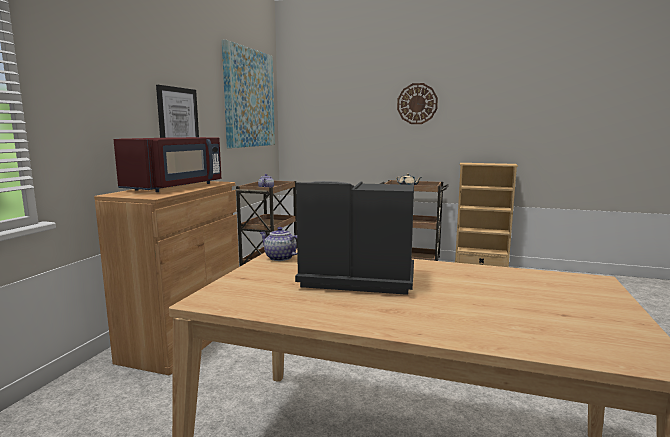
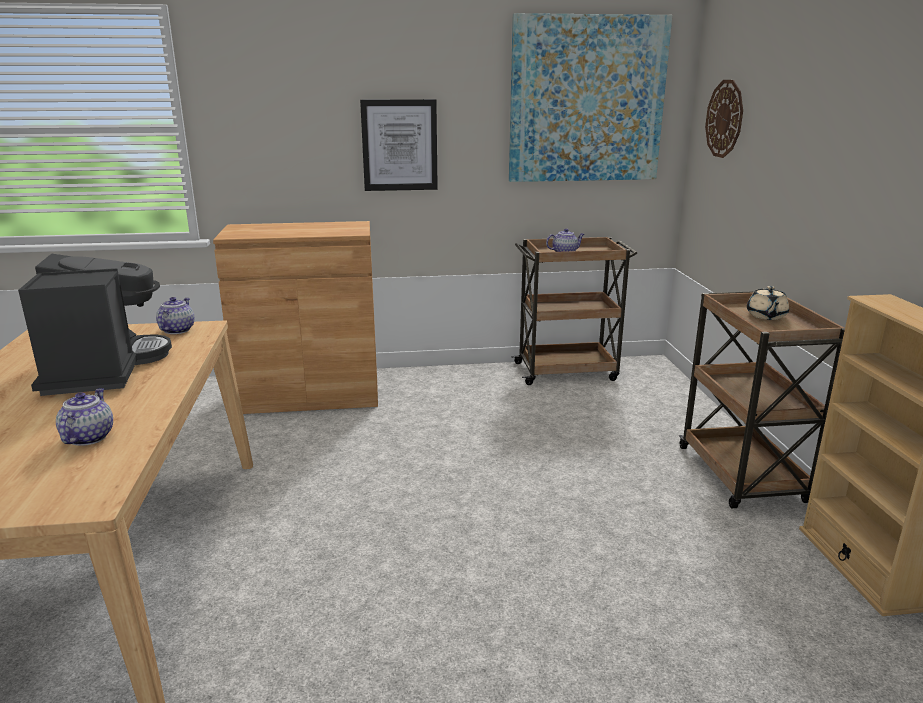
camera: 65 degrees right, 10 degrees up
red microwave [113,137,221,192] -> none
wall clock [397,83,438,124] -> wall clock moved to [705,80,743,158]
none -> teapot [56,388,113,446]

